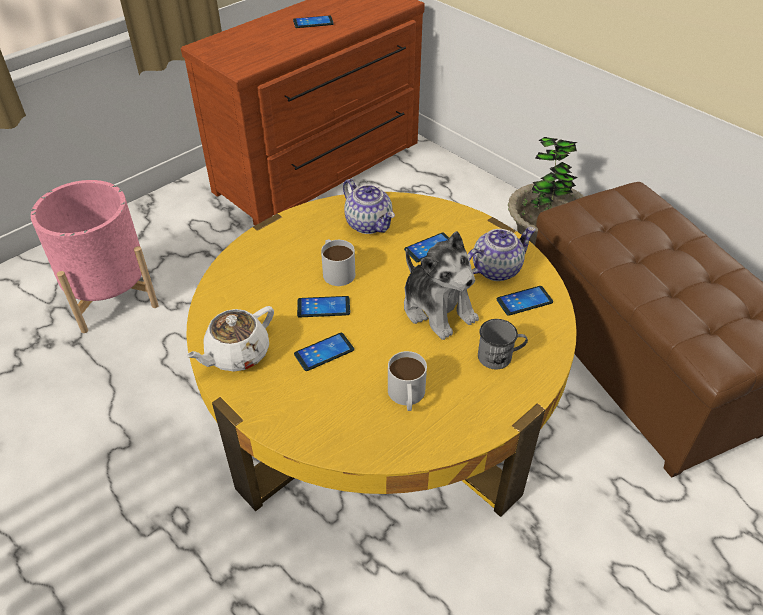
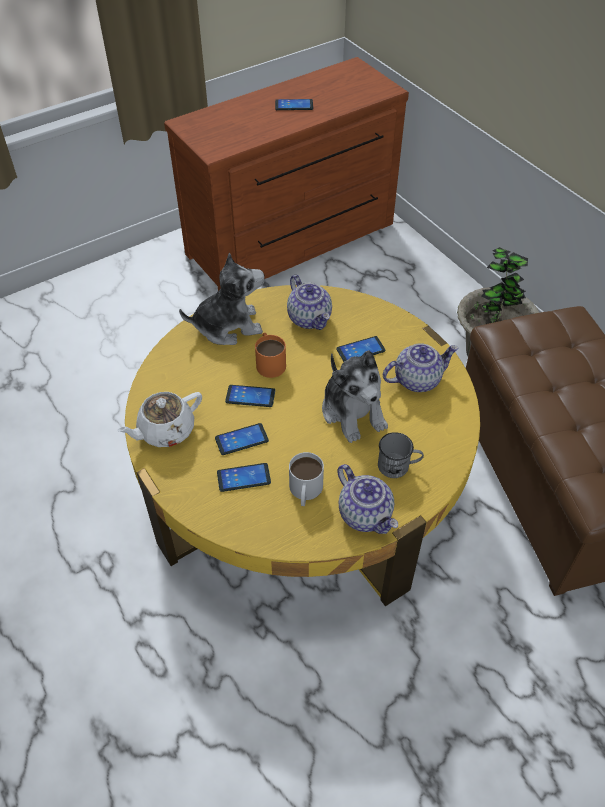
camera: 10 degrees right, 5 degrees up
pink planter [31,180,159,333] -> none
white mug [321,239,355,286] -> orange mug [255,333,286,378]
phone [497,286,553,316] -> phone moved to [217,463,271,492]
none -> plush toy [179,253,265,345]
none -> teapot [337,464,398,534]

